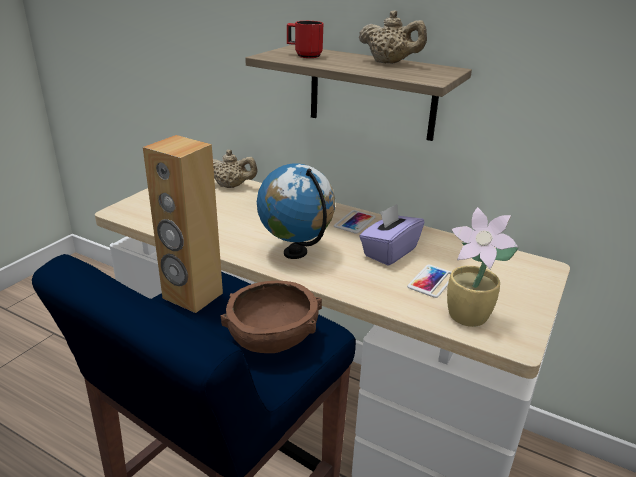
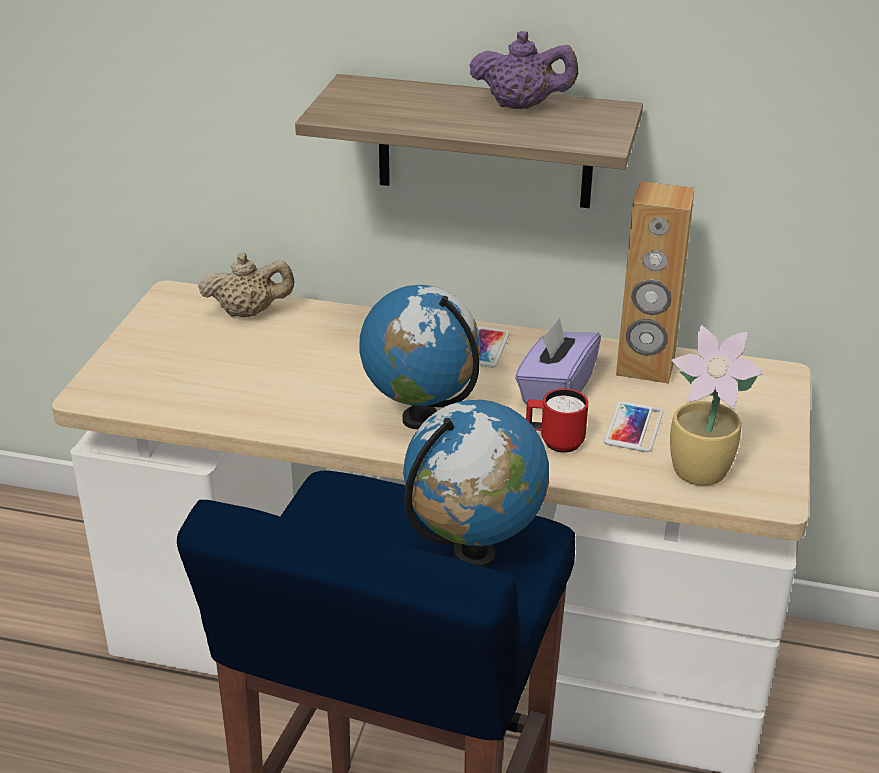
camera: 15 degrees left, 5 degrees up
brown speaker [143,135,223,313] -> brown speaker moved to [616,181,695,384]
brown bowl [220,281,322,353] -> globe [403,400,549,568]
red mug [287,21,323,58] -> red mug moved to [526,389,588,453]
beige teapot [359,10,427,64] -> purple teapot [470,31,578,109]

